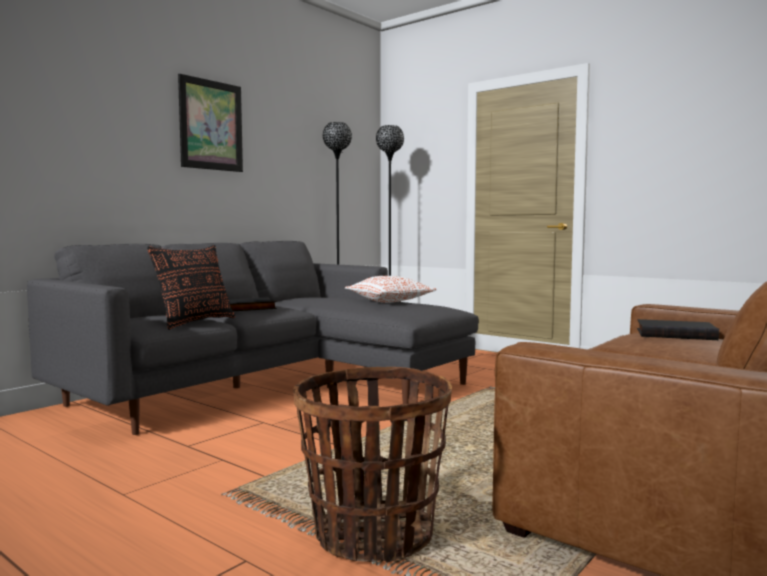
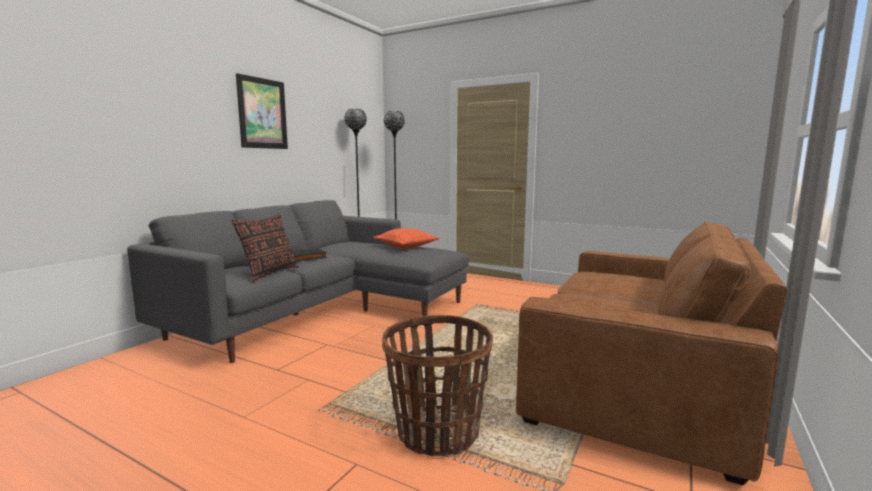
camera: 10 degrees left, 5 degrees up
white pillow [345,276,437,303] -> orange pillow [373,228,440,249]
black book [637,319,719,340] -> none

